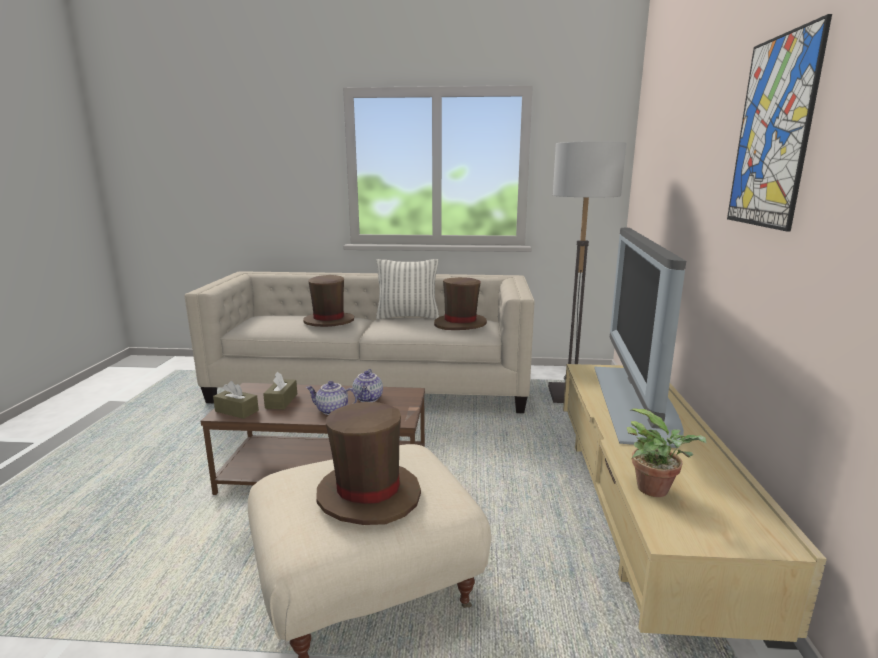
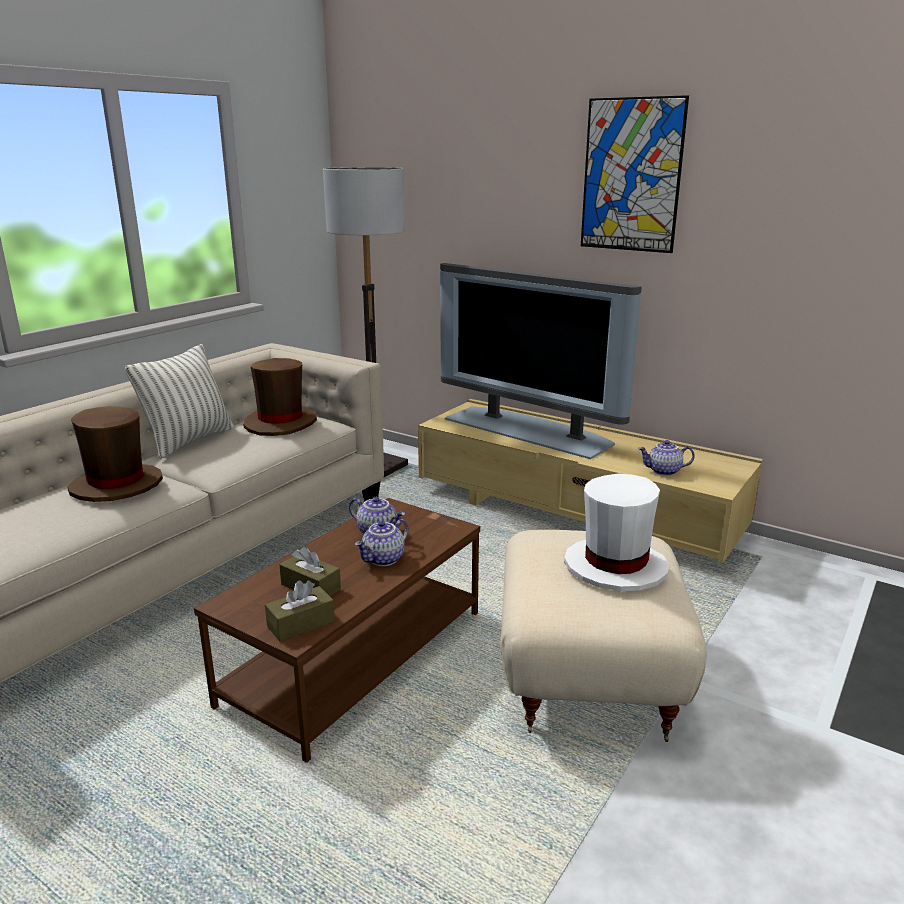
camera: 60 degrees left, 5 degrees up
brown hat [316,402,421,525] -> white hat [564,474,670,591]
potted plant [627,408,706,497] -> teapot [638,440,695,476]

